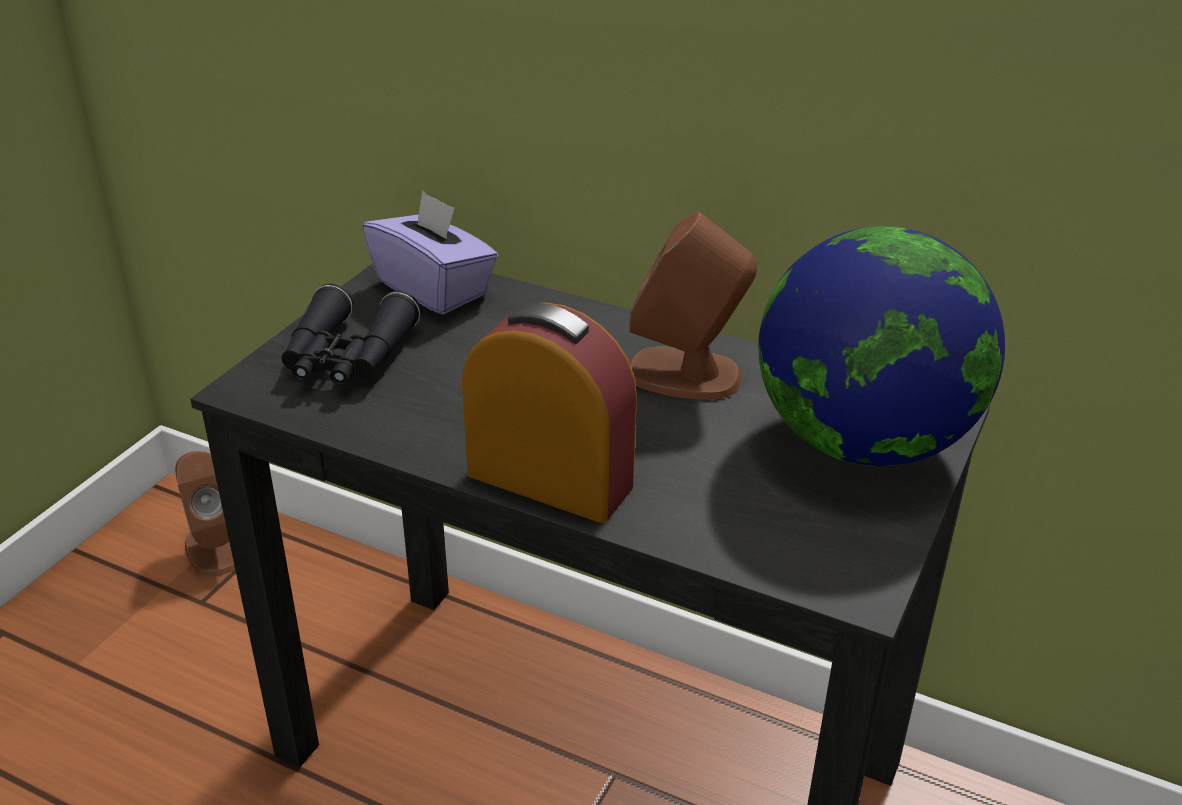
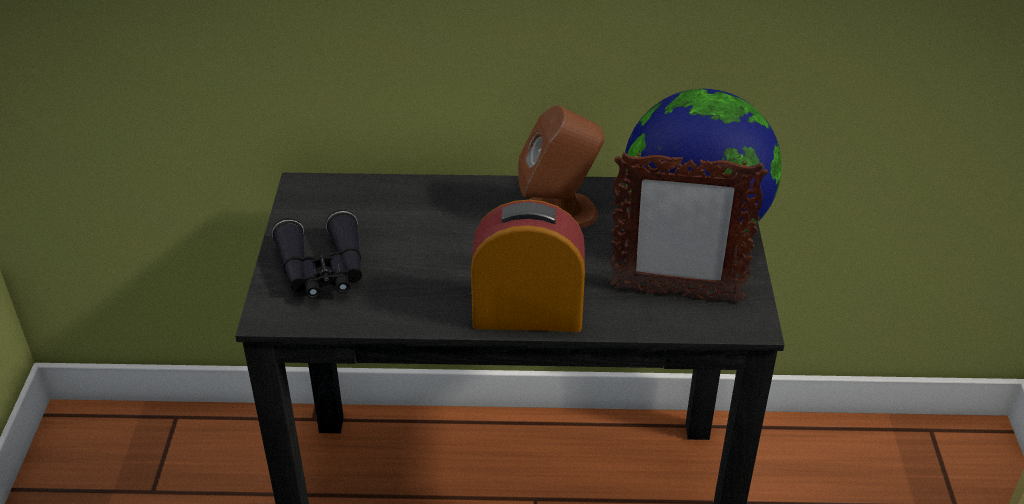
camera: 25 degrees left, 5 degrees up
brown speaker [175,451,235,576] -> none
purple tissue box [362,190,498,315] -> none
none -> picture frame [610,151,768,303]

